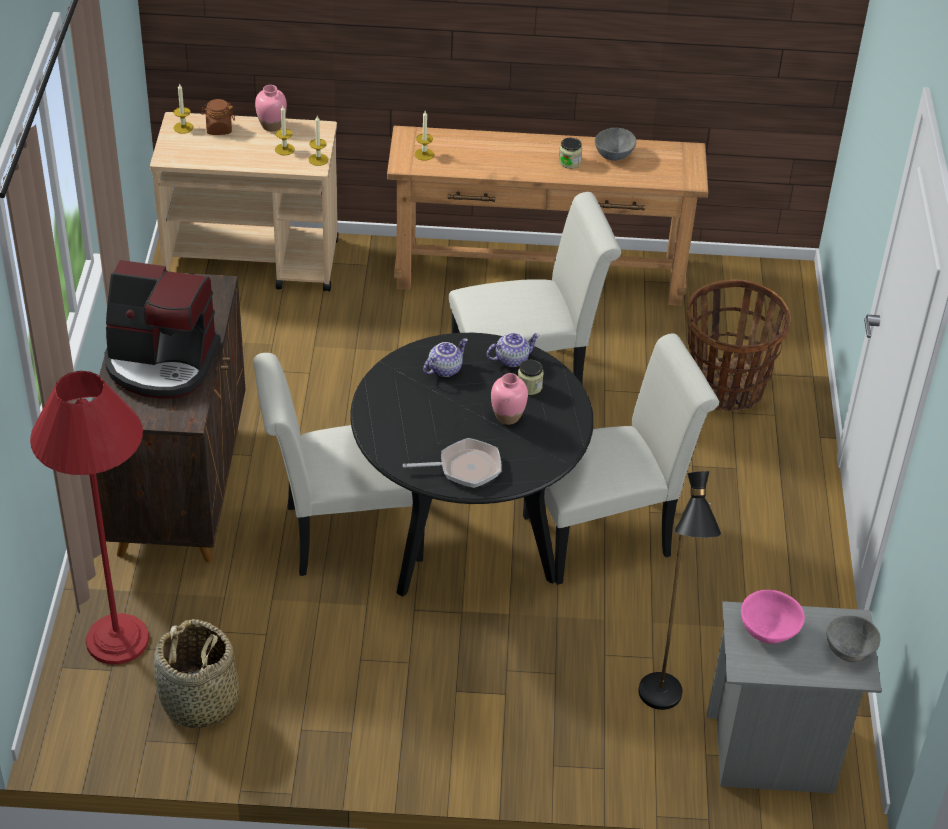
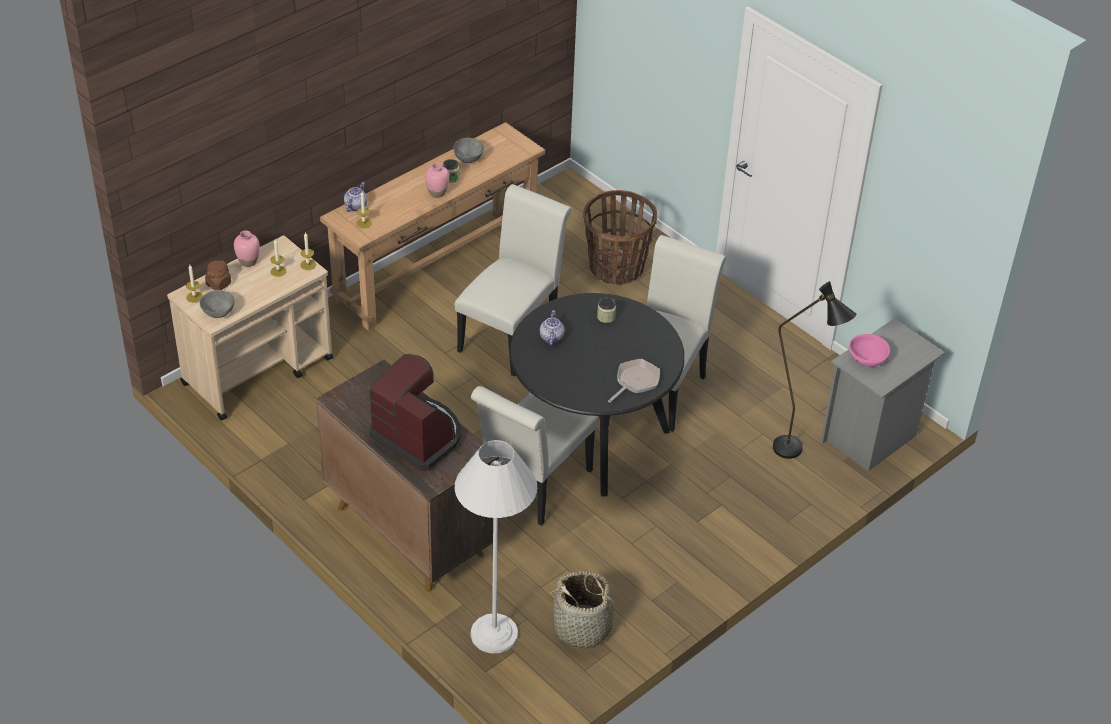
camera: 45 degrees left, 0 degrees up
red floor lamp [30,371,149,665] -> white floor lamp [455,440,537,653]
coffee machine [104,260,221,398] -> coffee machine turned 105 degrees counterclockwise [369,354,461,471]
teapot [487,332,540,367] -> teapot moved to [344,182,367,212]
pink vase [491,373,528,425] -> pink vase moved to [425,163,449,198]
grey bowl [826,615,881,662] -> grey bowl moved to [200,290,234,318]

